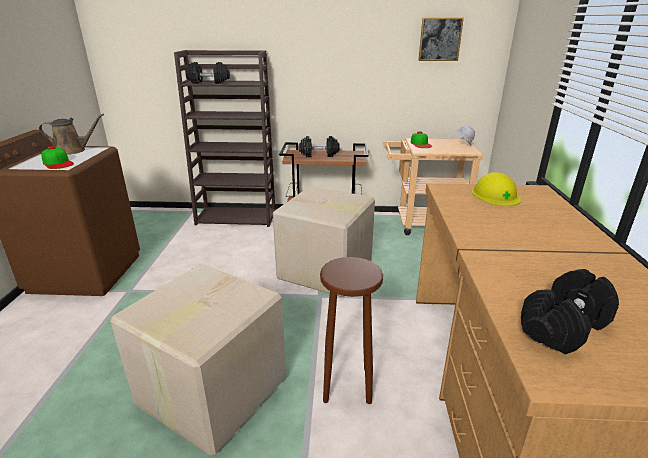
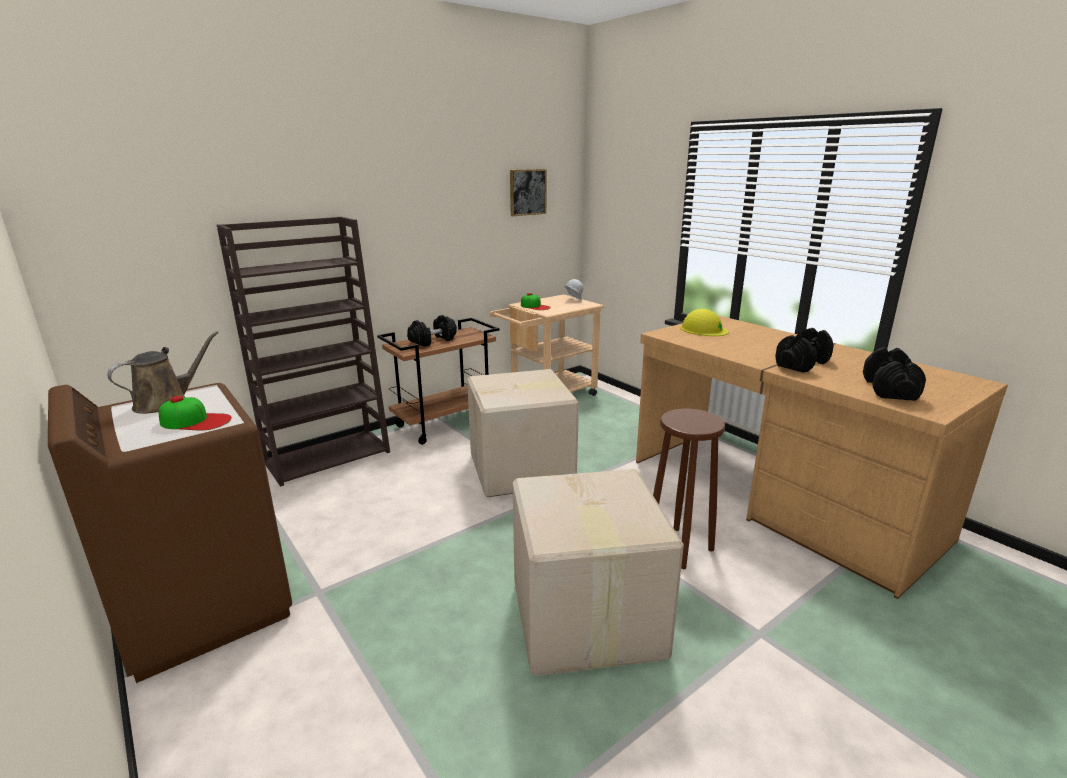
camera: 40 degrees left, 5 degrees down
black dumbbell [185,62,230,84] -> black dumbbell moved to [775,328,834,373]

